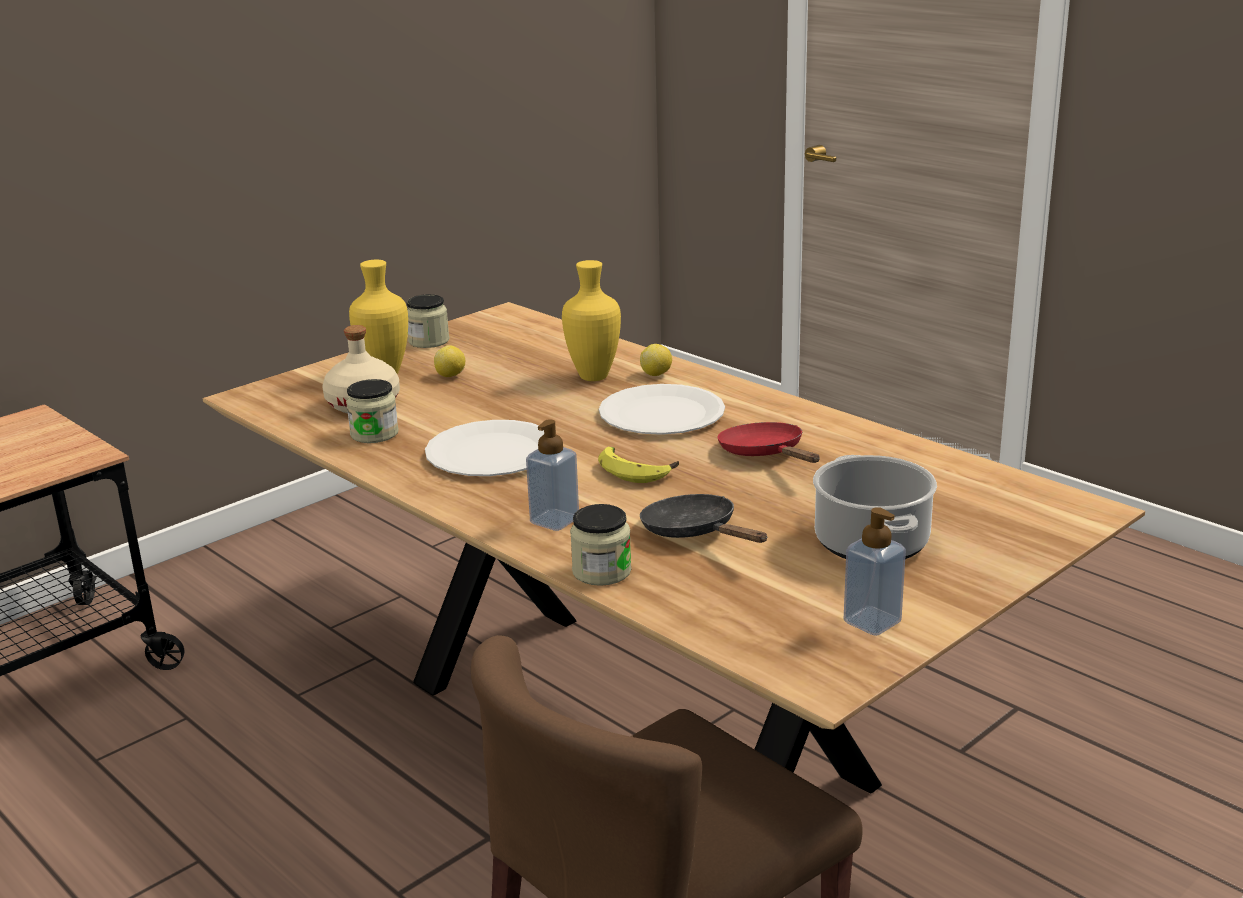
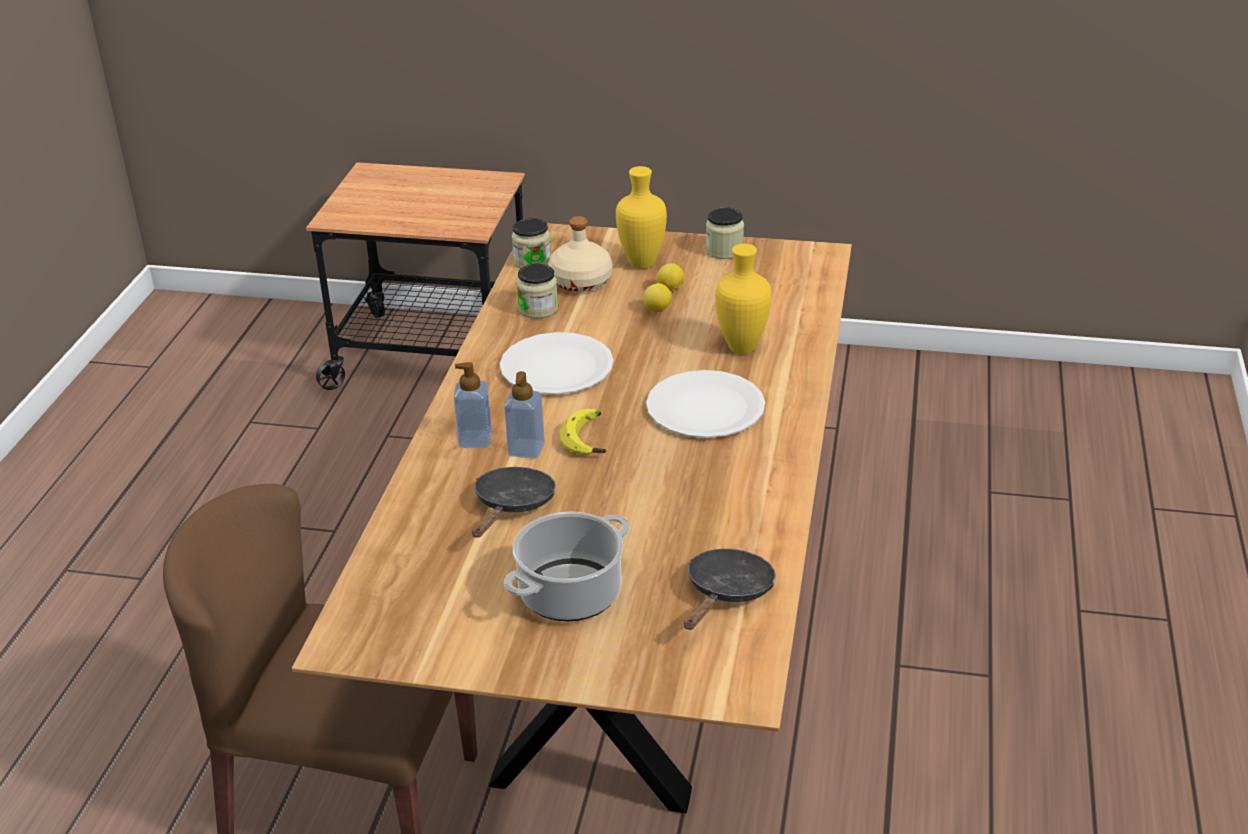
camera: 55 degrees right, 10 degrees up
jar [570,504,631,586] -> jar moved to [512,218,551,269]
lemon [640,344,672,376] -> lemon moved to [644,283,672,312]
red frying pan [717,422,820,463] -> none
soap dispenser [843,507,906,636] -> soap dispenser moved to [504,371,545,459]
none -> black frying pan [684,549,776,630]

